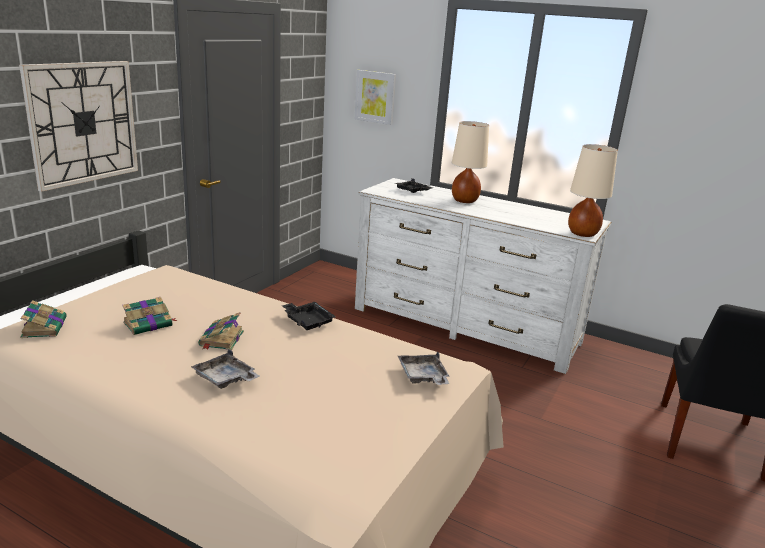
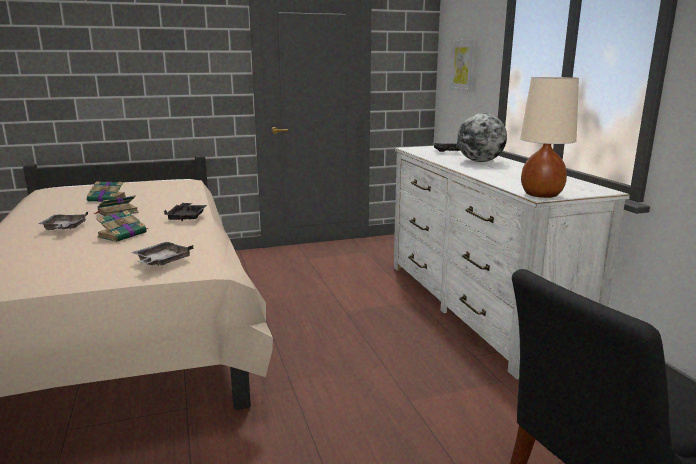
camera: 45 degrees right, 5 degrees down
wall clock [19,61,138,192] -> none
book [20,300,67,338] -> book moved to [96,210,148,242]
beige table lamp [452,121,489,203] -> globe [457,113,507,162]

